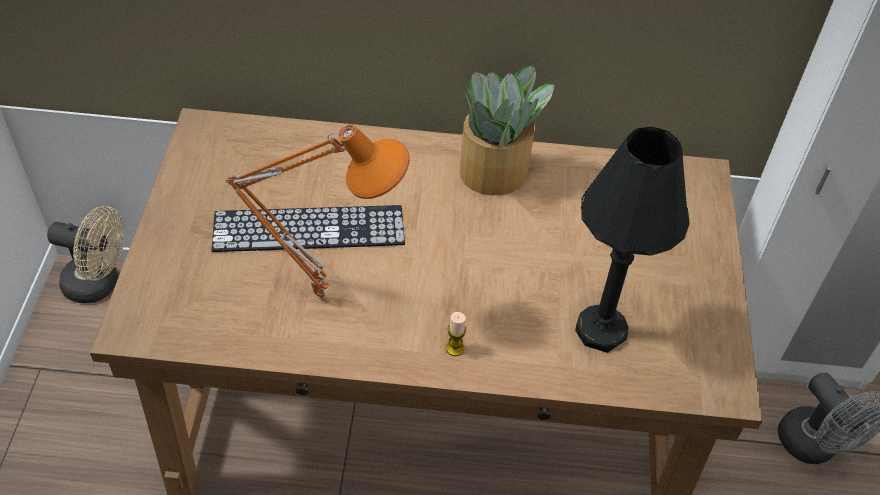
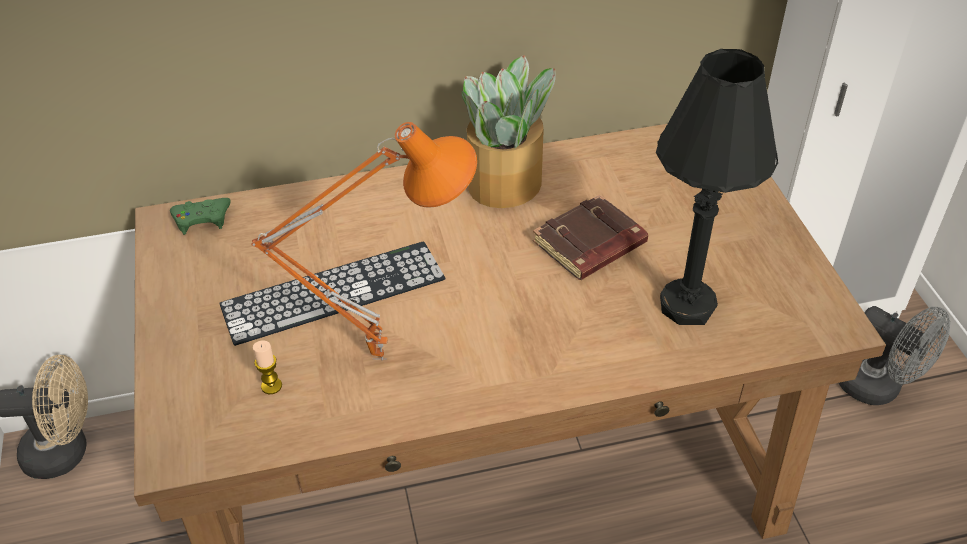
camera: 15 degrees left, 5 degrees down
candle [446,312,466,356] -> candle moved to [253,341,282,394]
none -> green game controller [170,198,230,235]
none -> brown book [533,194,648,280]

